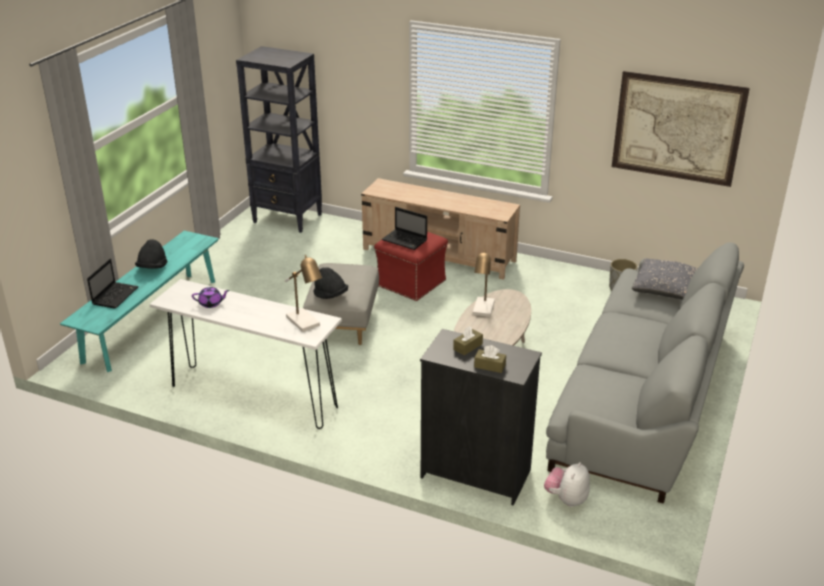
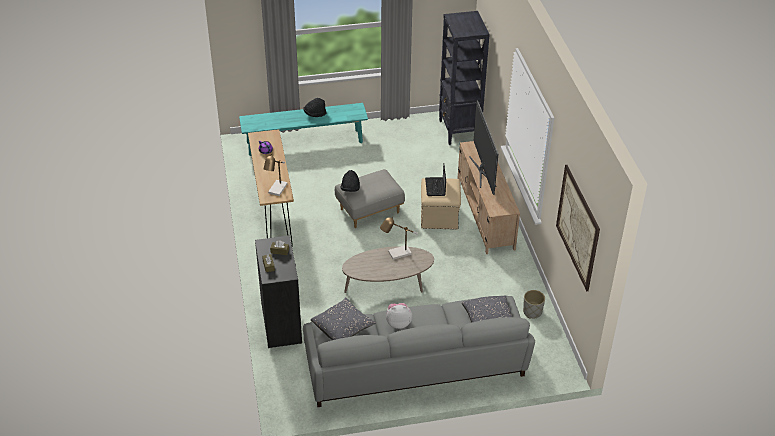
camera: 55 degrees right, 10 degrees up
laptop [87,259,139,309] -> none
white console table [150,279,342,429] -> brown console table [248,129,294,246]
red ottoman [374,232,448,301] -> beige ottoman [421,178,461,230]
plush toy [544,462,590,507] -> plush toy moved to [386,303,412,329]
none -> grey pillow [311,297,375,340]
none -> television [469,100,498,195]

